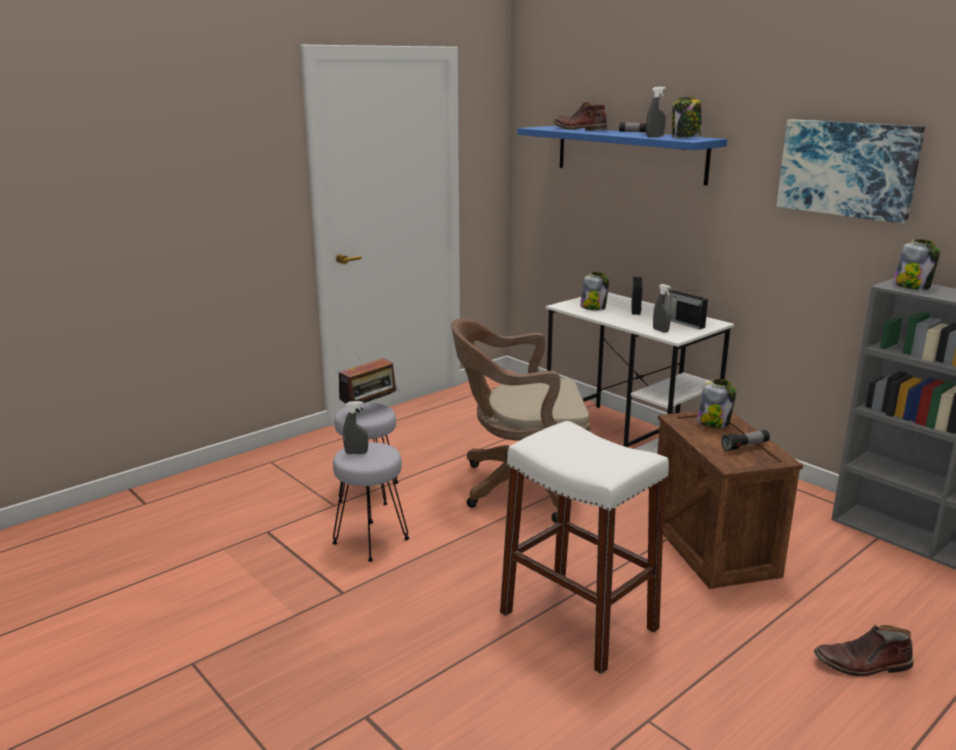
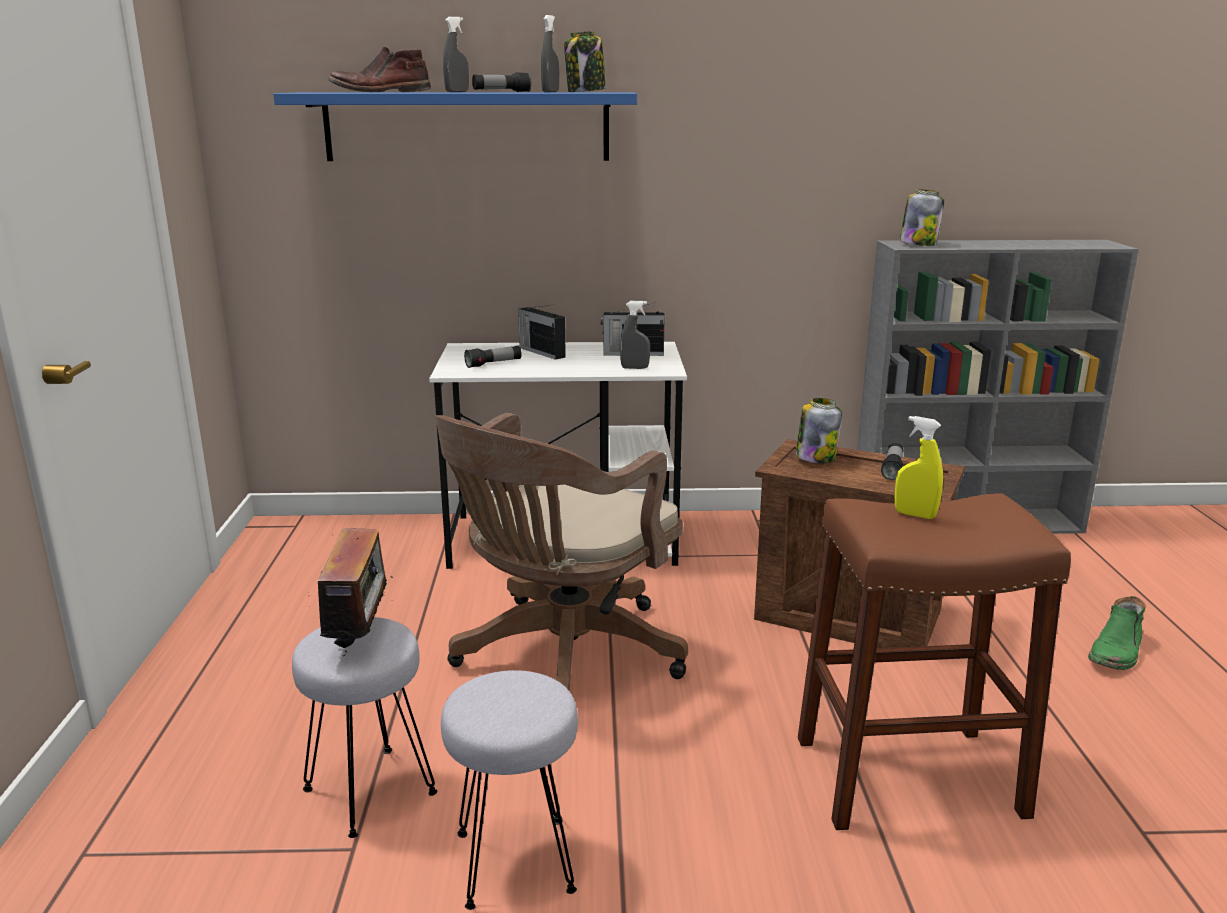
camera: 50 degrees left, 0 degrees up
grey spray bottle [343,401,368,454] -> grey spray bottle moved to [443,17,469,92]
white stool [500,421,669,674] -> brown stool [798,493,1071,830]
jar [580,272,609,310] -> flashlight [464,346,522,368]
picture [776,119,925,224] -> none
brown boot [814,624,914,676] -> green boot [1088,596,1146,670]
none -> yellow spray bottle [895,416,943,519]

